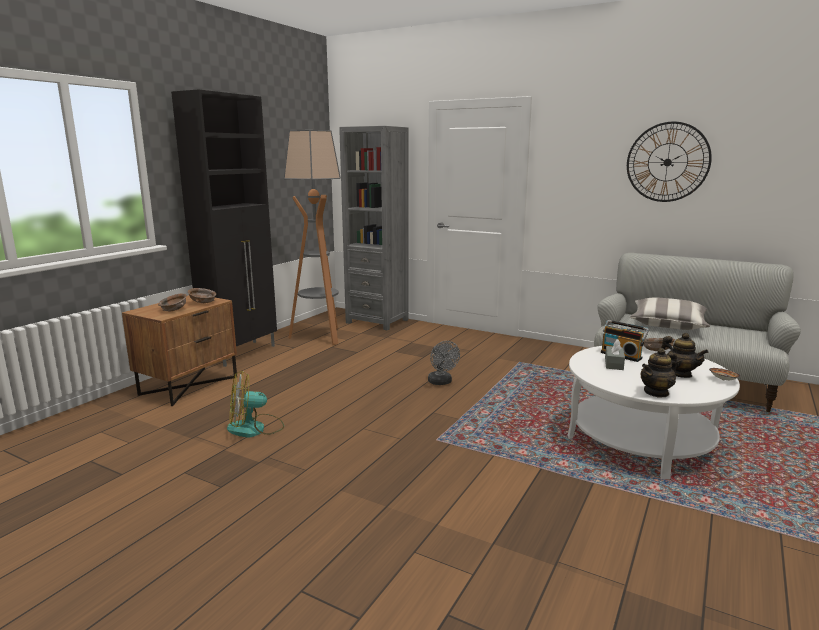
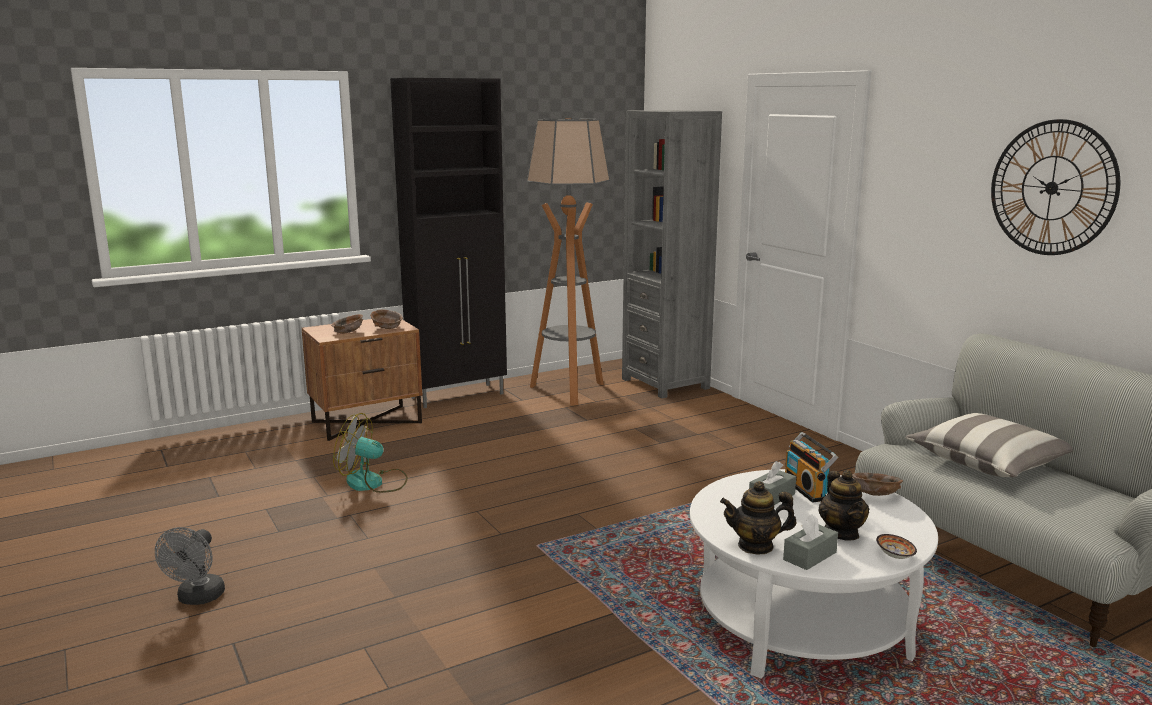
camera: 30 degrees right, 0 degrees up
grey fan [428,341,460,385] -> grey fan moved to [155,527,225,605]
none -> grey tissue box [783,514,838,570]

